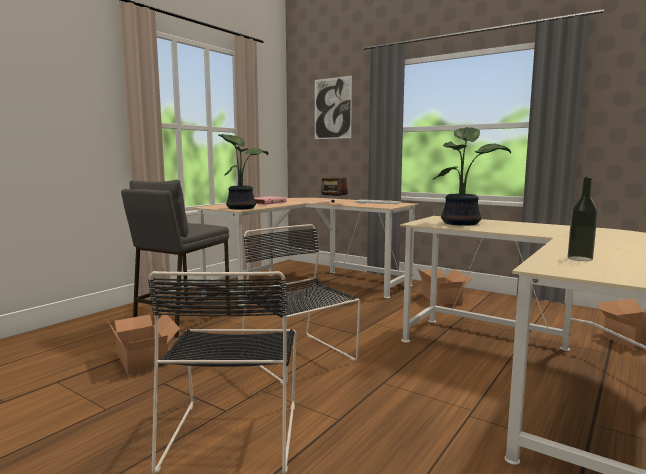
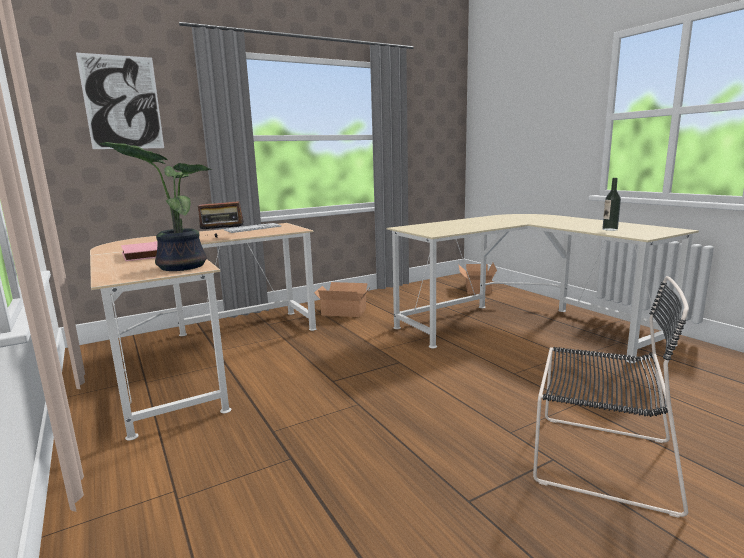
camera: 65 degrees left, 5 degrees up
cardboard box [107,315,180,375] -> none
grey stool [121,180,230,338] -> none
black chair [242,224,360,384] -> none
potted plant [432,127,511,226] -> none

